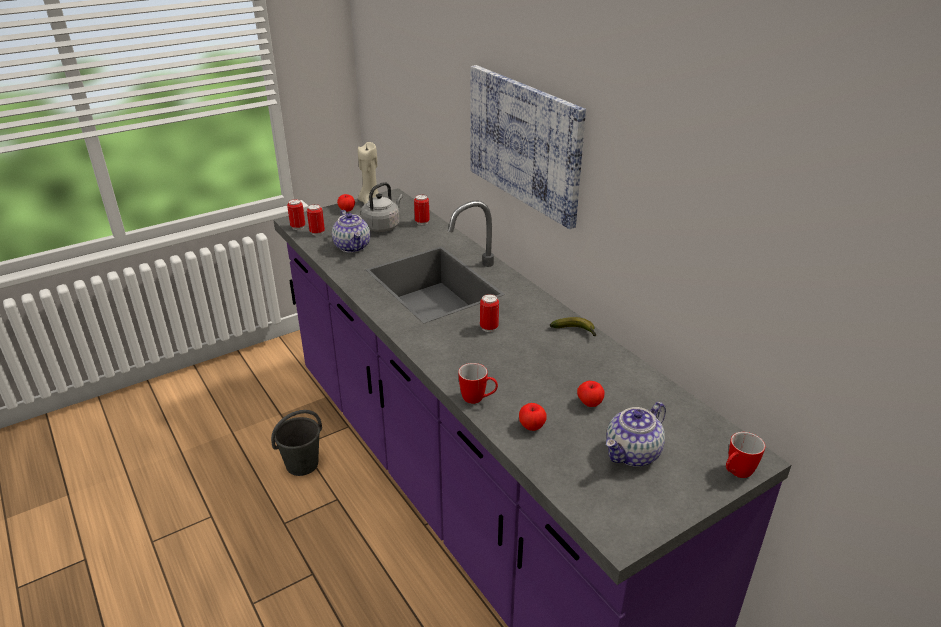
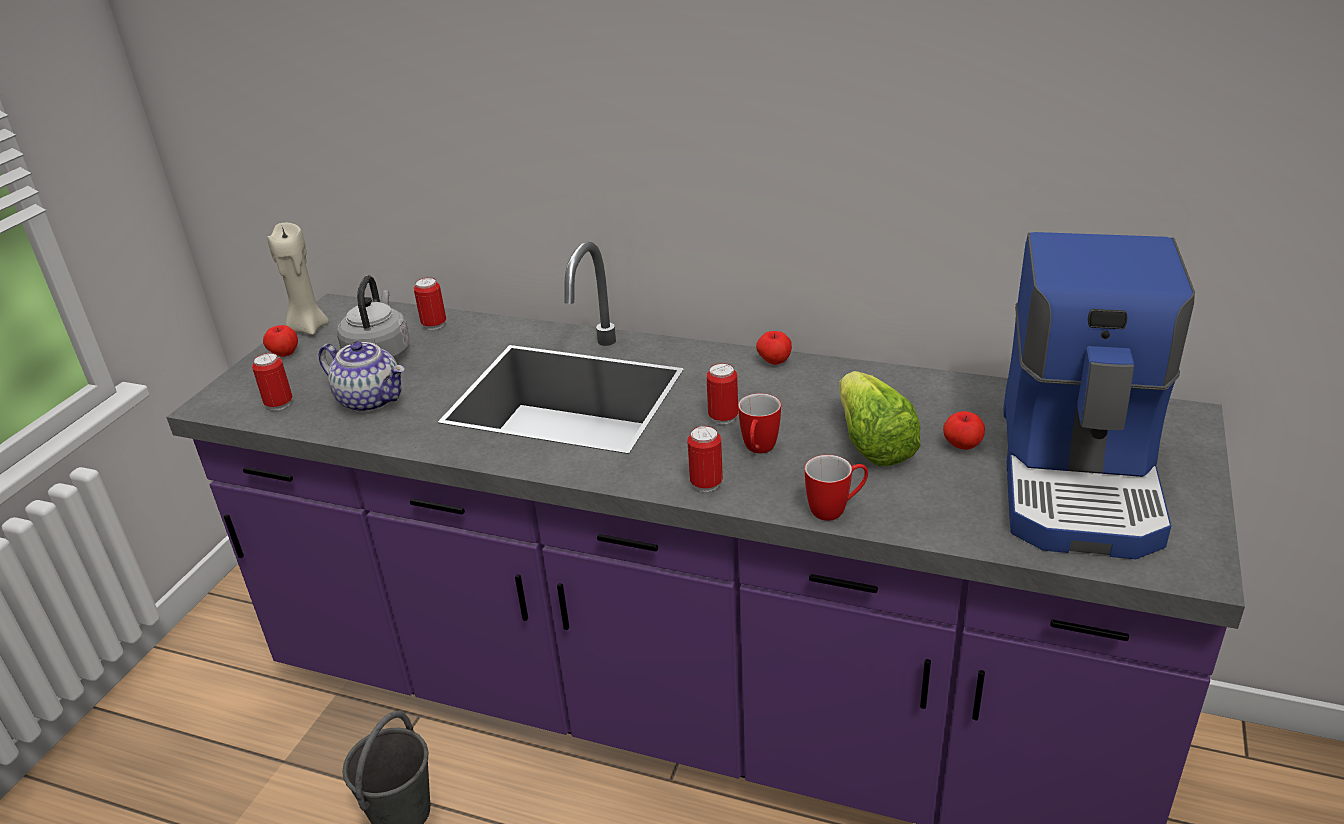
camera: 35 degrees left, 0 degrees up
can [287,199,305,230] -> can moved to [687,426,723,492]
picture [470,65,586,229] -> none
apple [519,403,547,431] -> apple moved to [756,331,792,365]
banana [550,317,596,336] -> none
teapot [606,402,666,467] -> coffee machine [1003,232,1195,559]
mug [726,432,765,478] -> mug moved to [738,393,781,454]
none -> lettuce [839,371,921,467]

